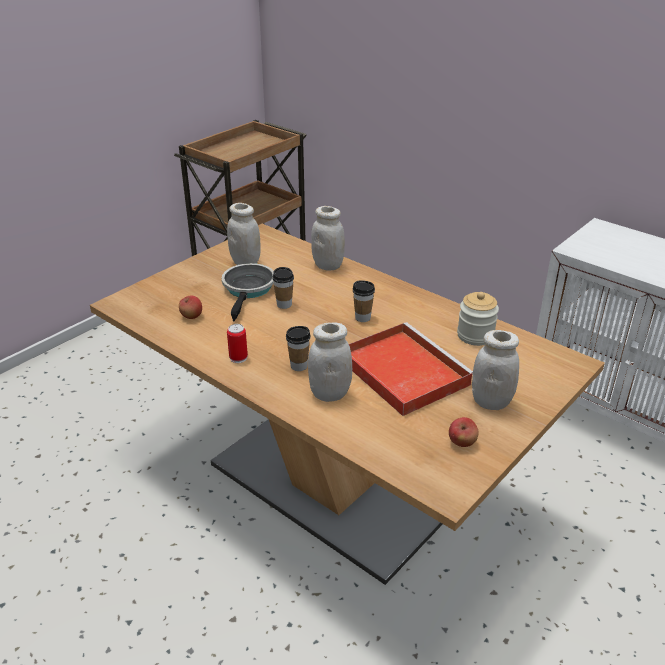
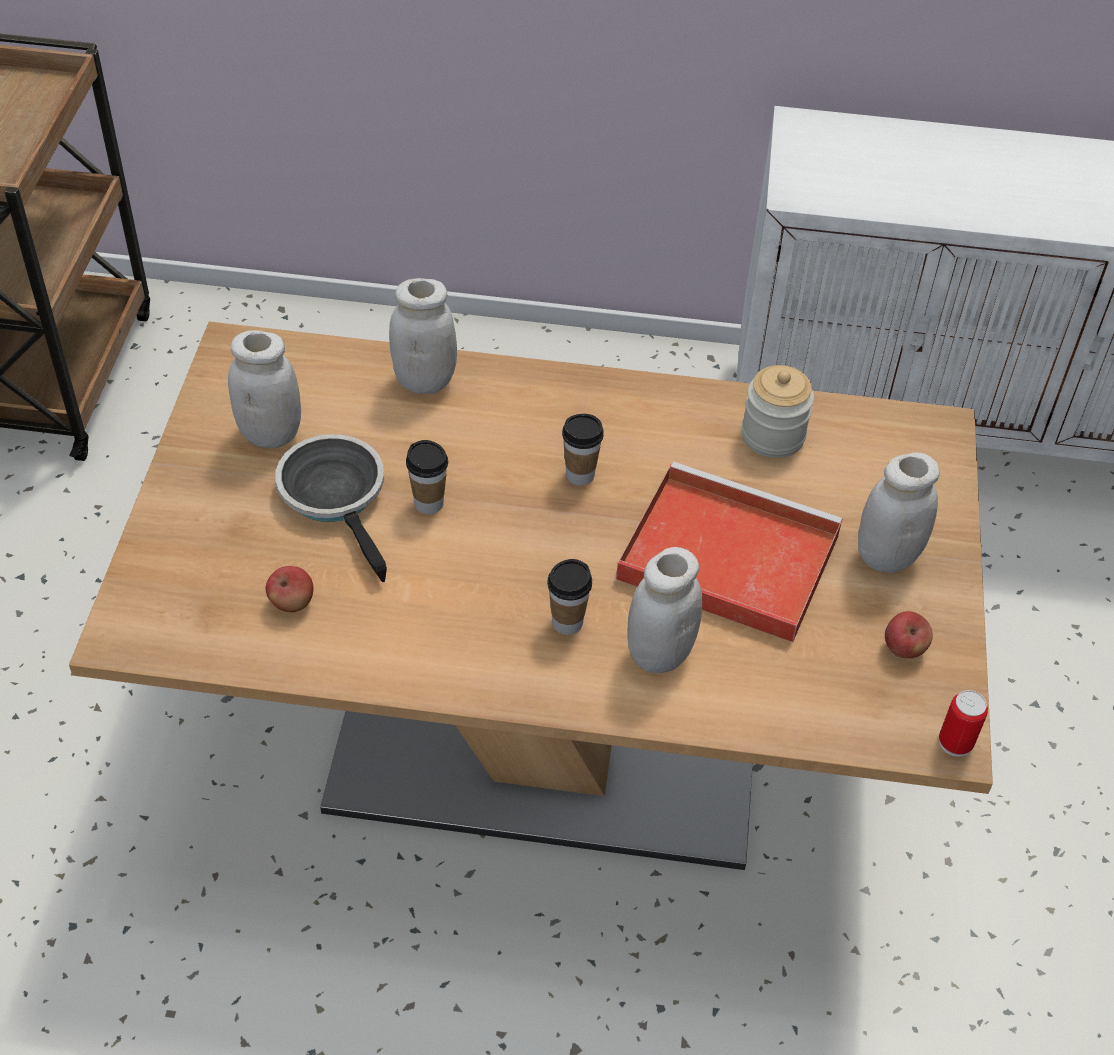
camera: 35 degrees left, 15 degrees up
can [227,324,248,363] -> can moved to [939,690,988,757]

